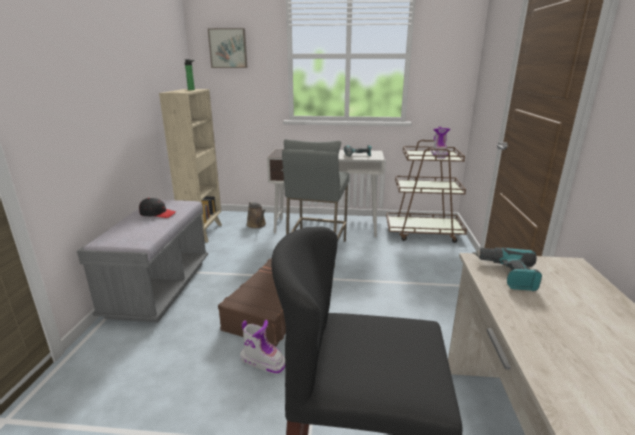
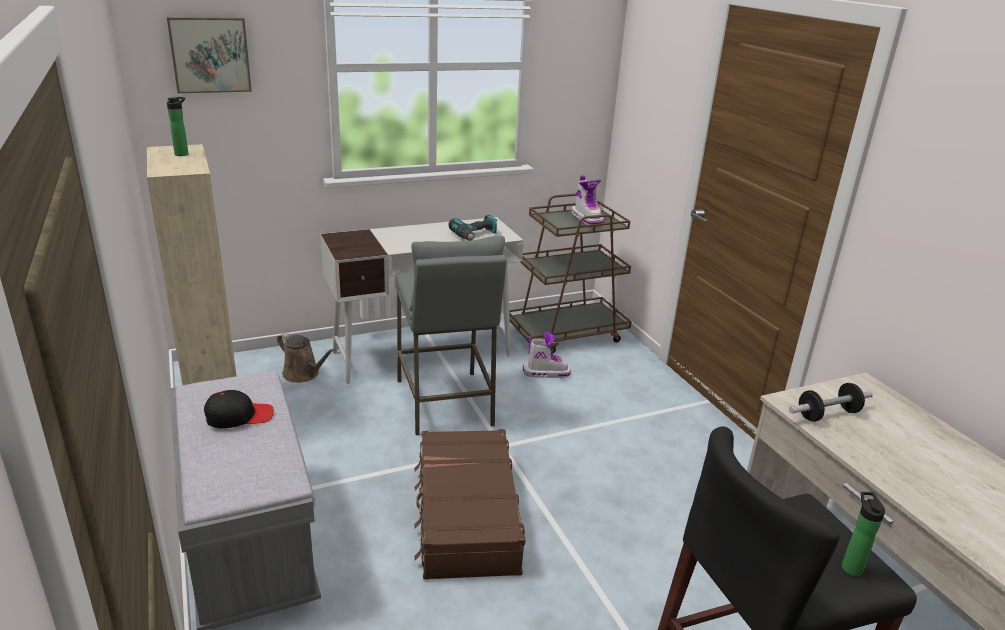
camera: 30 degrees left, 5 degrees up
boot [240,320,285,374] -> boot moved to [523,332,571,378]
power drill [472,247,542,291] -> dumbbell [789,383,873,422]
none -> bottle [842,492,885,577]

